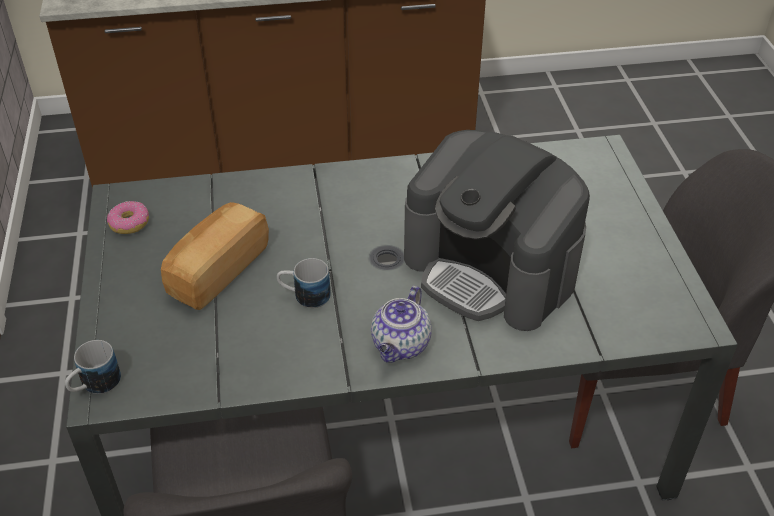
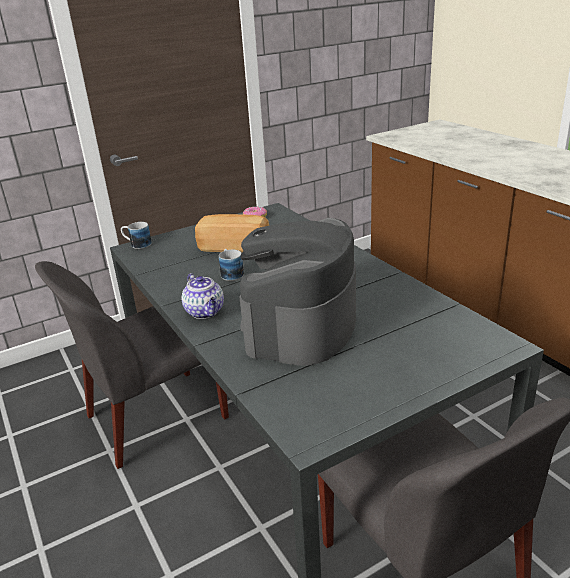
camera: 70 degrees right, 15 degrees down
teapot [371,286,432,363] -> teapot turned 120 degrees counterclockwise [182,273,224,319]

